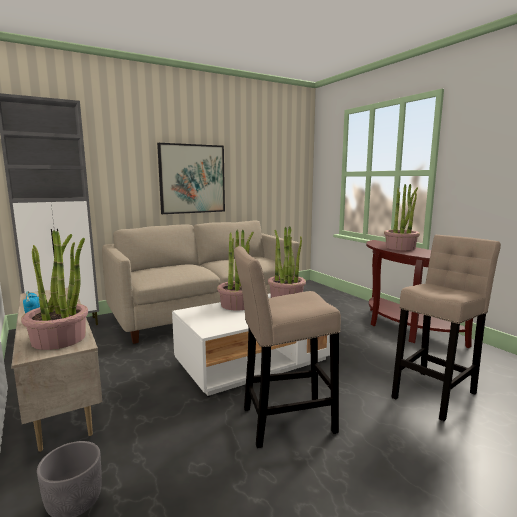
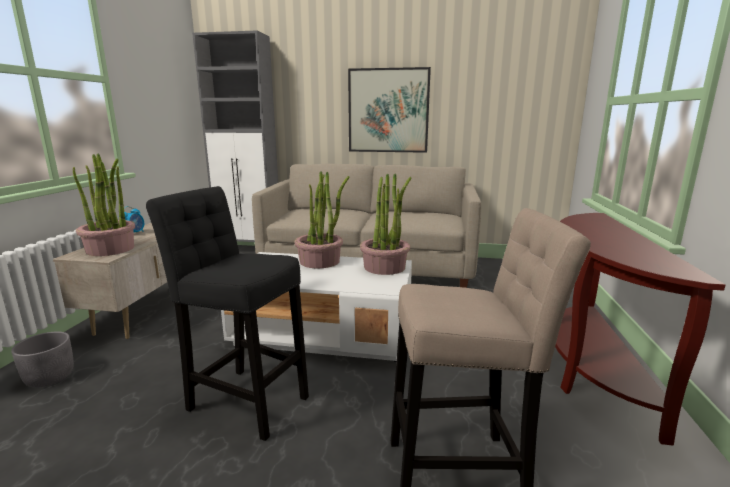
camera: 40 degrees right, 5 degrees up
beige stool [234,246,341,448] -> black stool [146,186,309,441]
potted plant [384,184,420,250] -> none

